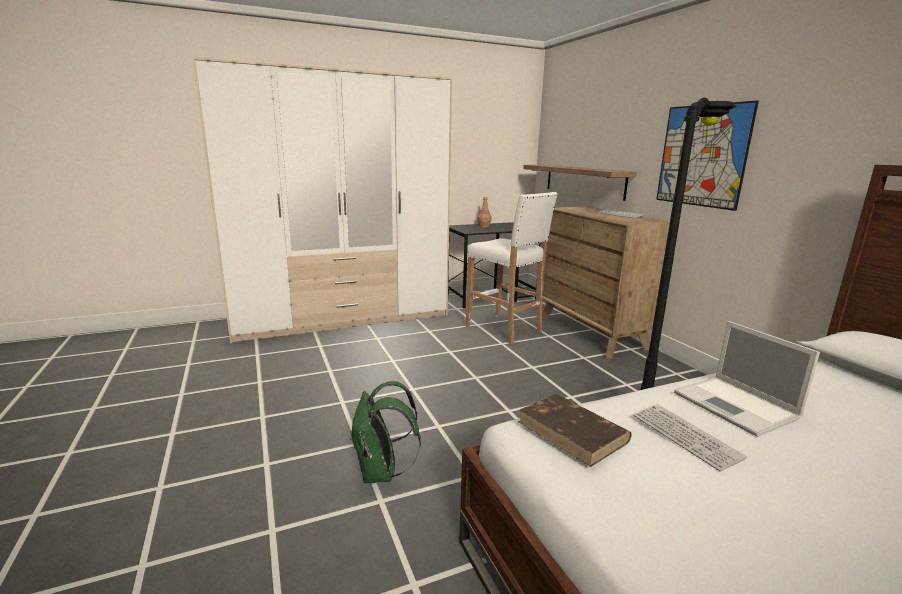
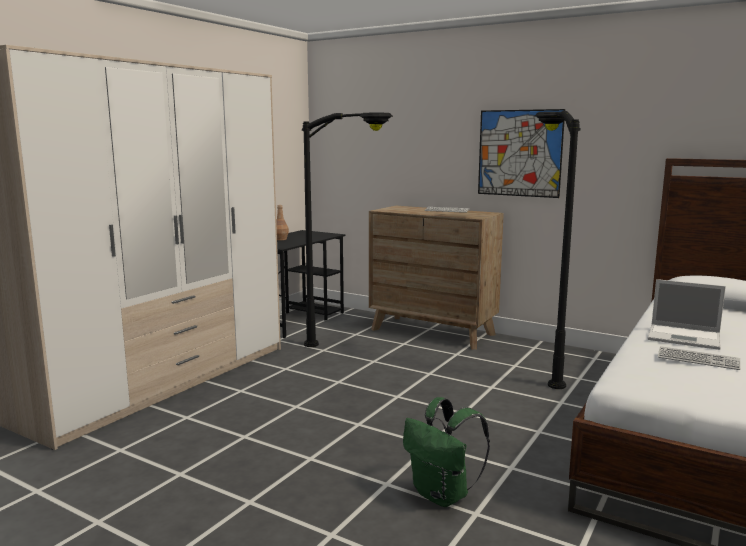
camera: 35 degrees left, 5 degrees down
white stool [466,192,558,344] -> black floor lamp [302,113,393,347]
brown book [519,394,632,467] -> none
shelf [523,165,637,201] -> none

